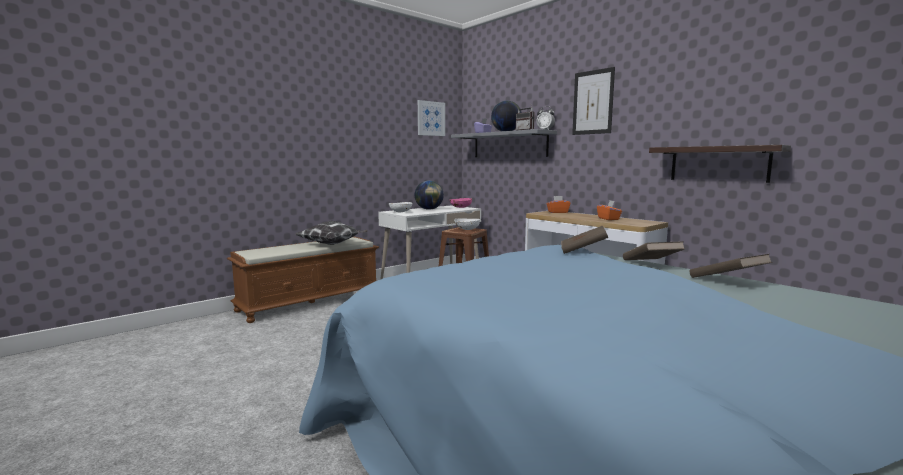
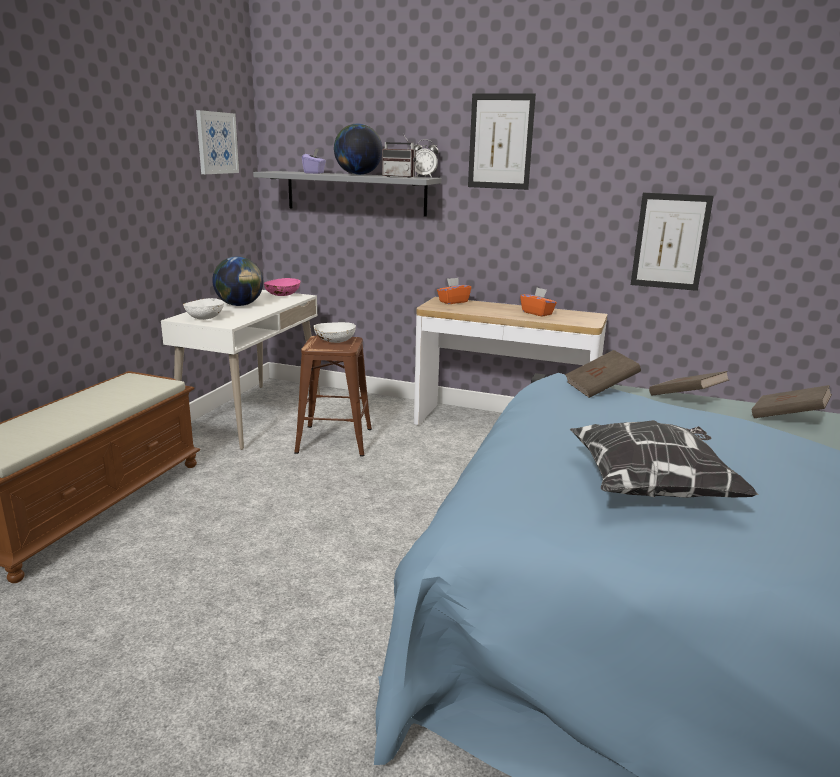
camera: 30 degrees left, 10 degrees up
pillow [295,221,368,245] -> pillow moved to [570,420,758,498]
shelf [649,145,791,183] -> picture [631,193,714,291]

